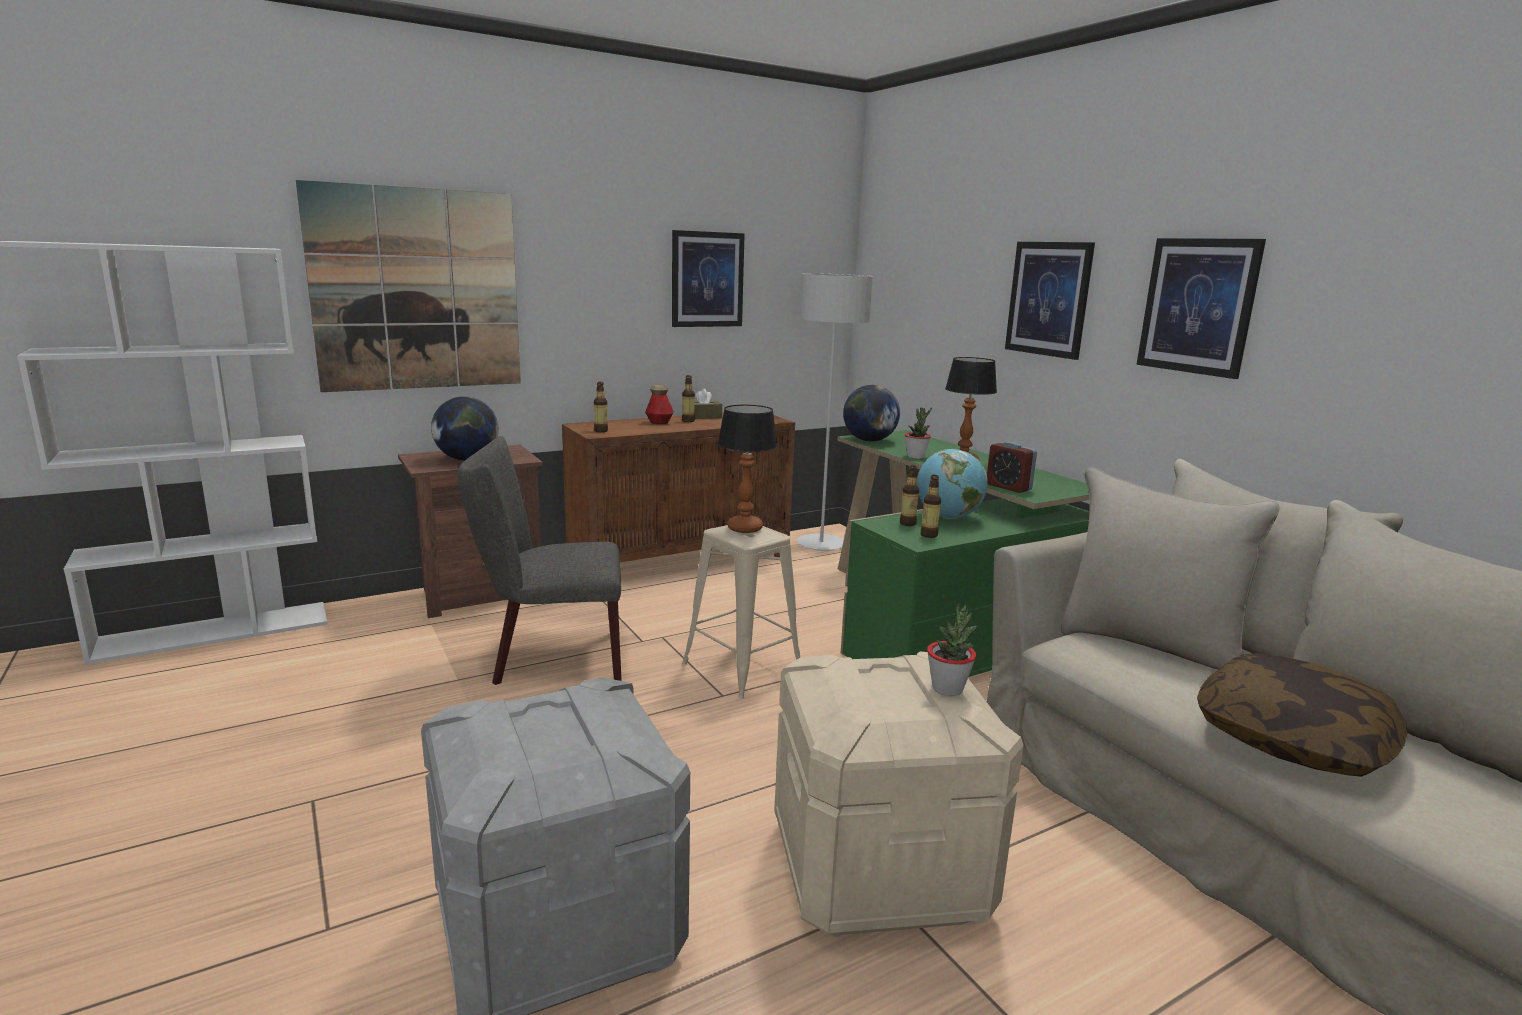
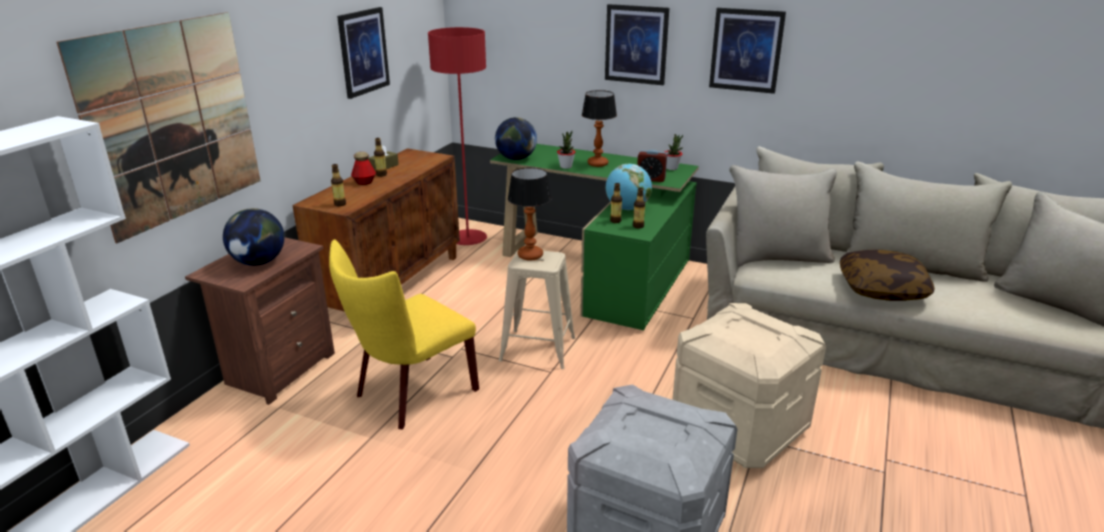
camera: 35 degrees left, 10 degrees up
grey chair [458,436,622,685] -> yellow chair [329,239,479,430]
grey floor lamp [797,273,873,551] -> red floor lamp [428,27,487,245]
potted plant [927,604,978,696] -> potted plant moved to [665,134,683,170]

